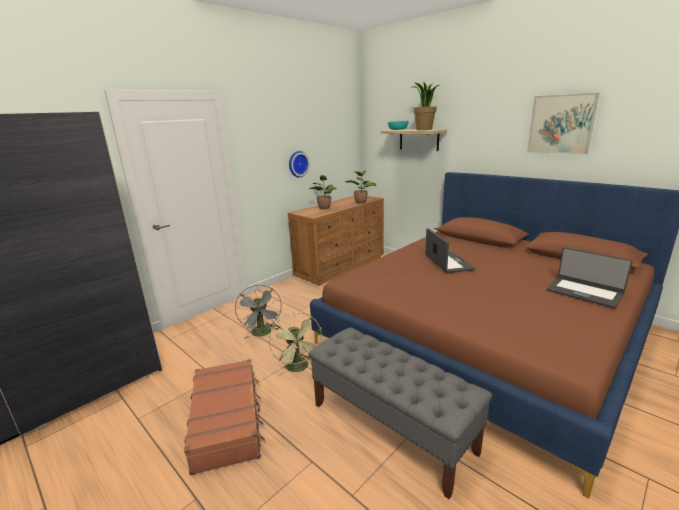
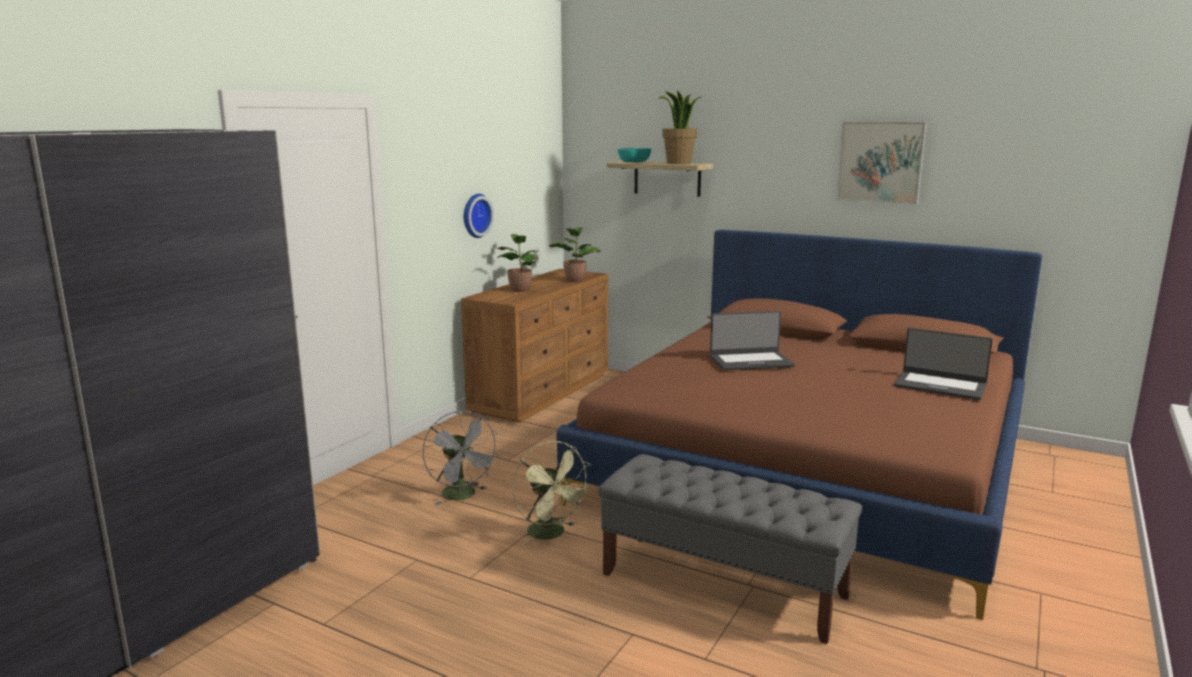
camera: 15 degrees left, 5 degrees down
brown suitcase [184,359,265,476] -> none
laptop [425,228,475,273] -> laptop turned 105 degrees clockwise [710,311,795,370]

